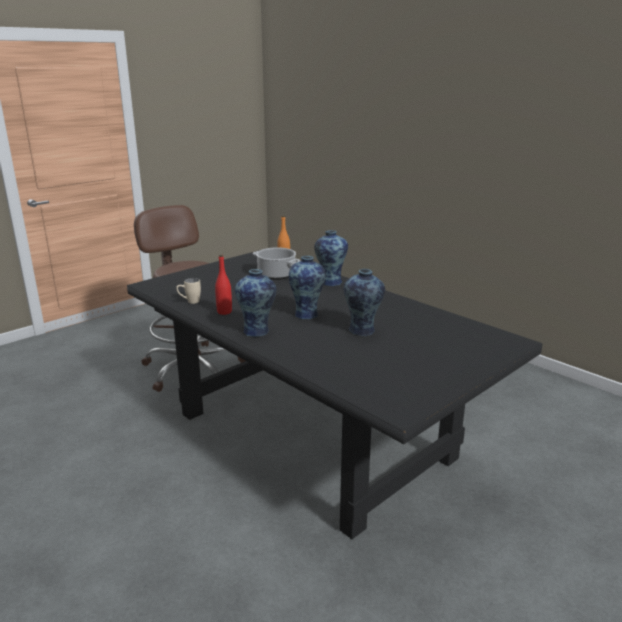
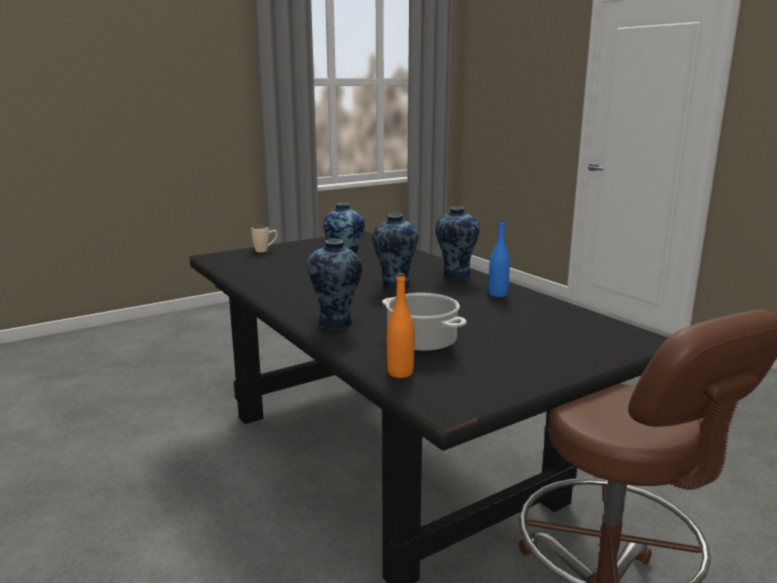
camera: 170 degrees left, 5 degrees down
beige mug [176,278,201,304] -> beige mug moved to [251,226,277,252]
red bottle [215,255,232,315] -> blue bottle [488,219,510,297]

